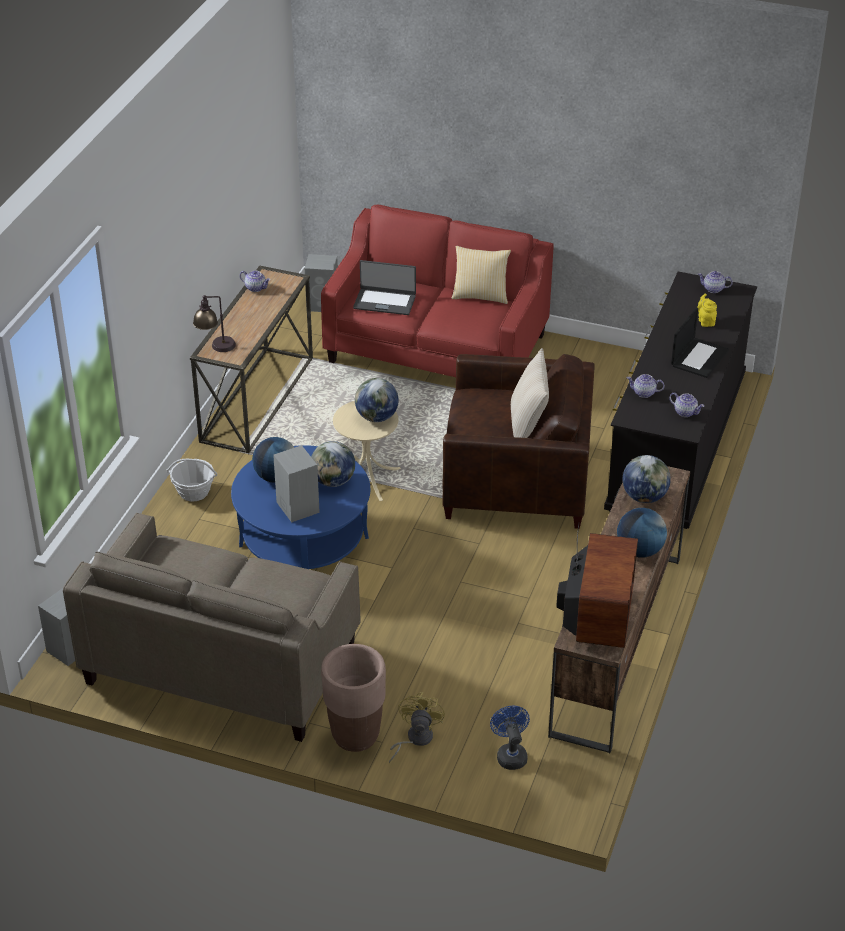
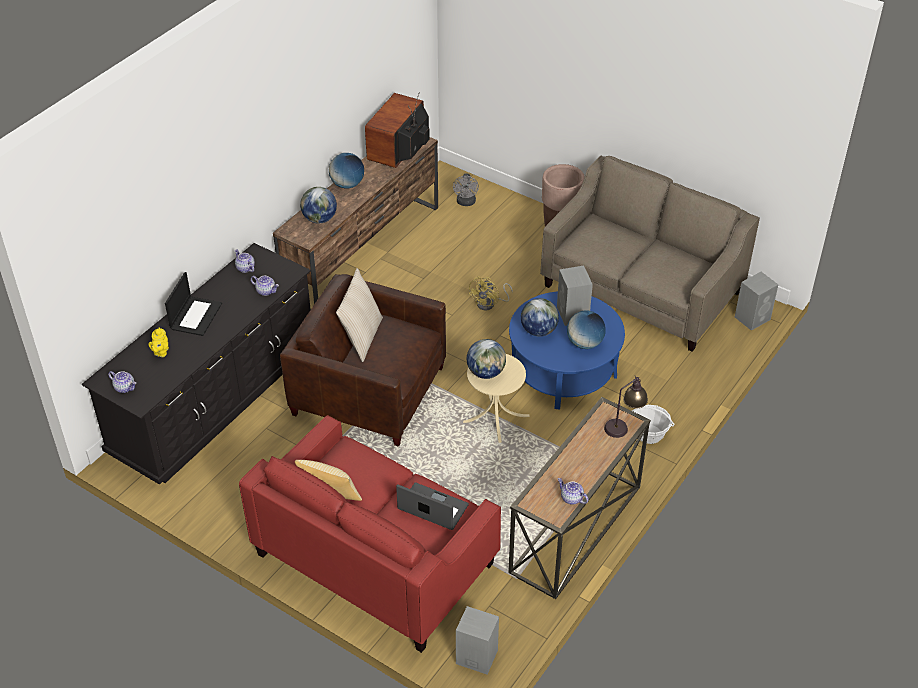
camera: 165 degrees left, 5 degrees up
yellow fan [389,692,445,764] -> yellow fan moved to [468,276,513,310]
blue fan [490,706,530,770] -> grey fan [453,173,479,206]
laptop [671,307,729,378] -> laptop turned 150 degrees clockwise [165,272,222,336]

